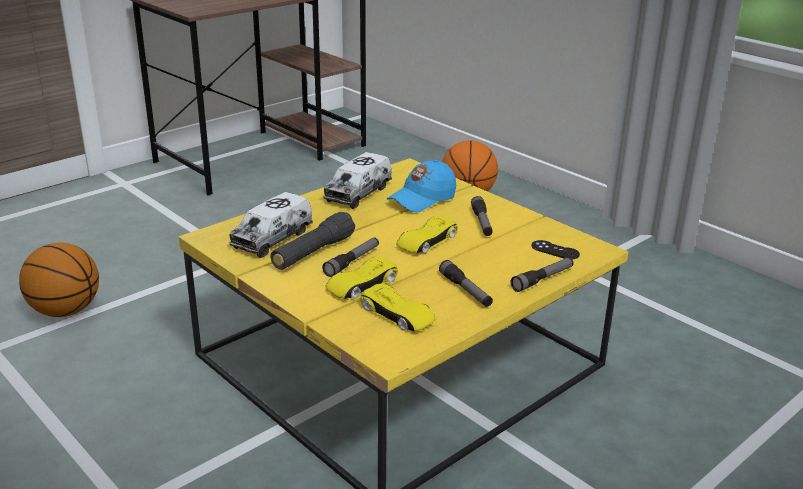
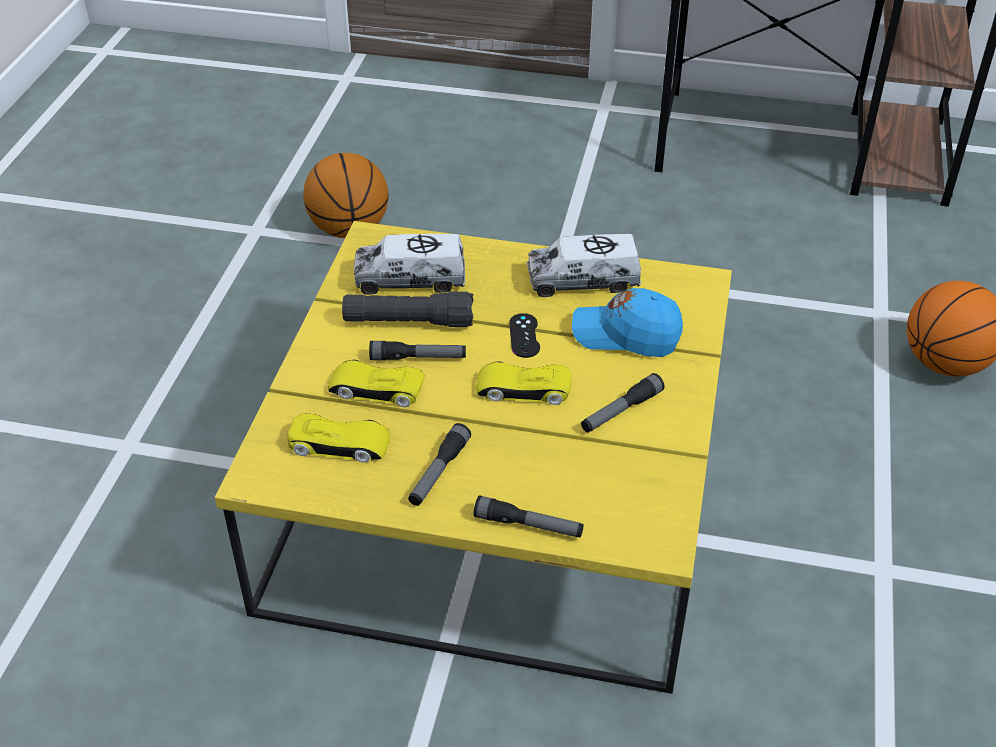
camera: 55 degrees right, 15 degrees up
yellow toy car [360,284,436,331] -> yellow toy car turned 90 degrees counterclockwise [287,414,390,463]
black game controller [531,240,580,259] -> black game controller moved to [509,313,540,358]

